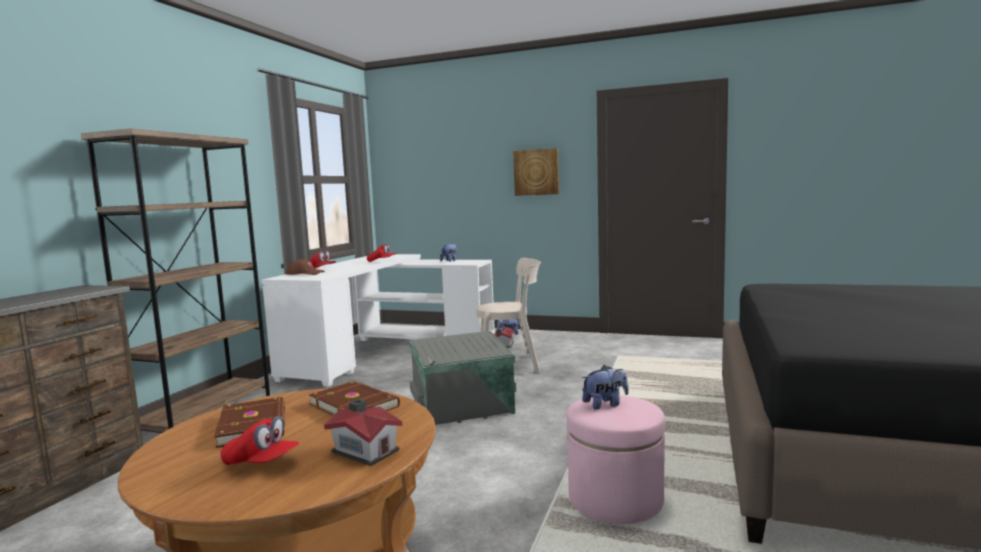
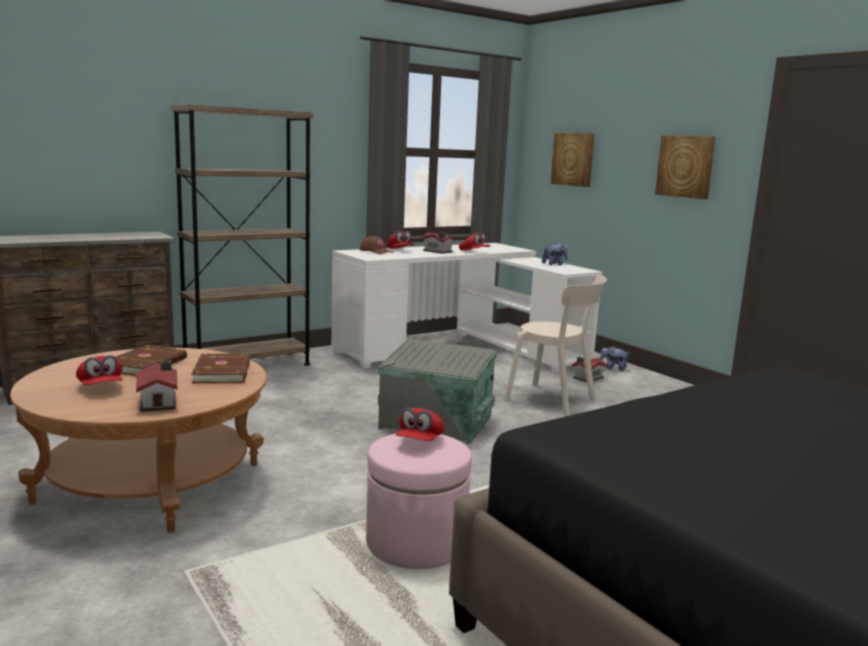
camera: 35 degrees right, 5 degrees up
plush toy [582,365,629,410] -> red cap [396,408,444,441]
none -> toy house [421,232,456,254]
none -> picture [551,133,595,187]

